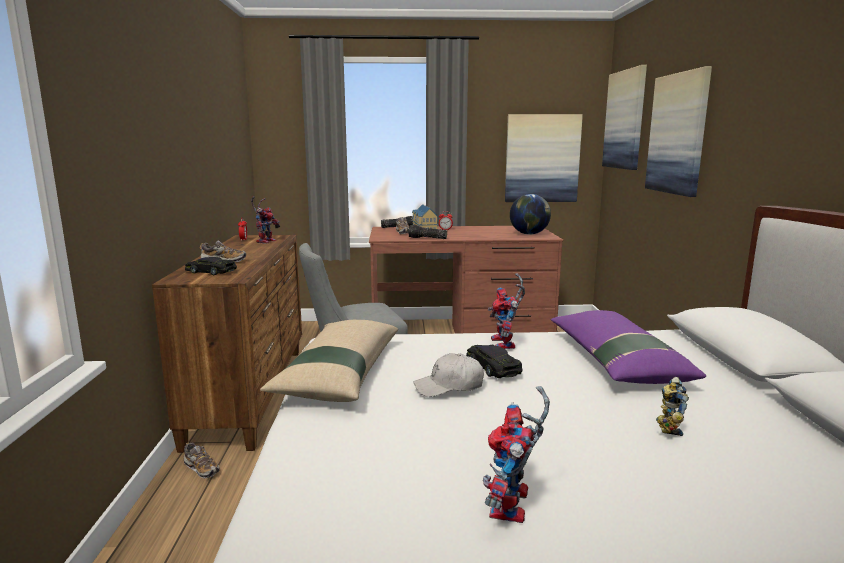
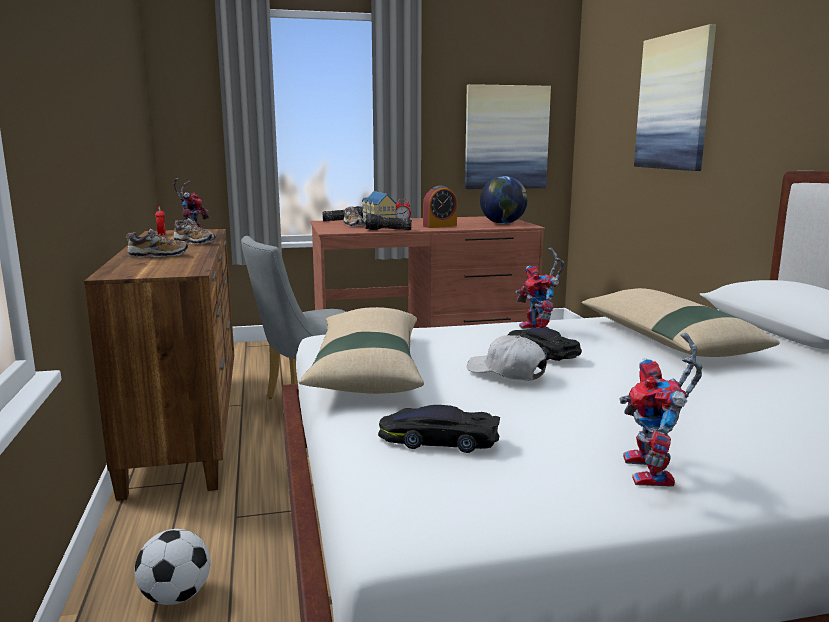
camera: 10 degrees left, 0 degrees up
shoe [184,442,220,479] -> shoe moved to [174,218,216,244]
black toy car [185,257,237,275] -> black toy car moved to [378,405,500,453]
white cap [414,353,484,397] -> white cap turned 60 degrees clockwise [467,335,547,381]
purple pillow [551,310,706,384] -> beige pillow [582,288,780,357]
picture [602,65,647,170] -> none
toy robot [656,377,689,436] -> none
none -> football [135,529,210,605]
none -> alarm clock [423,185,457,228]

